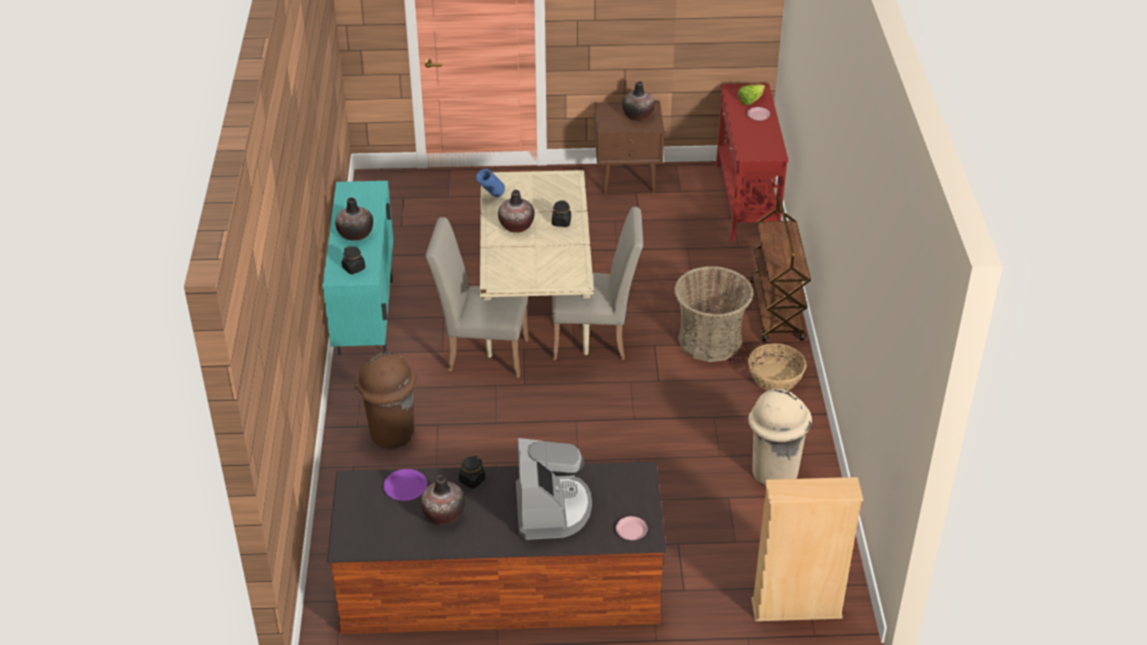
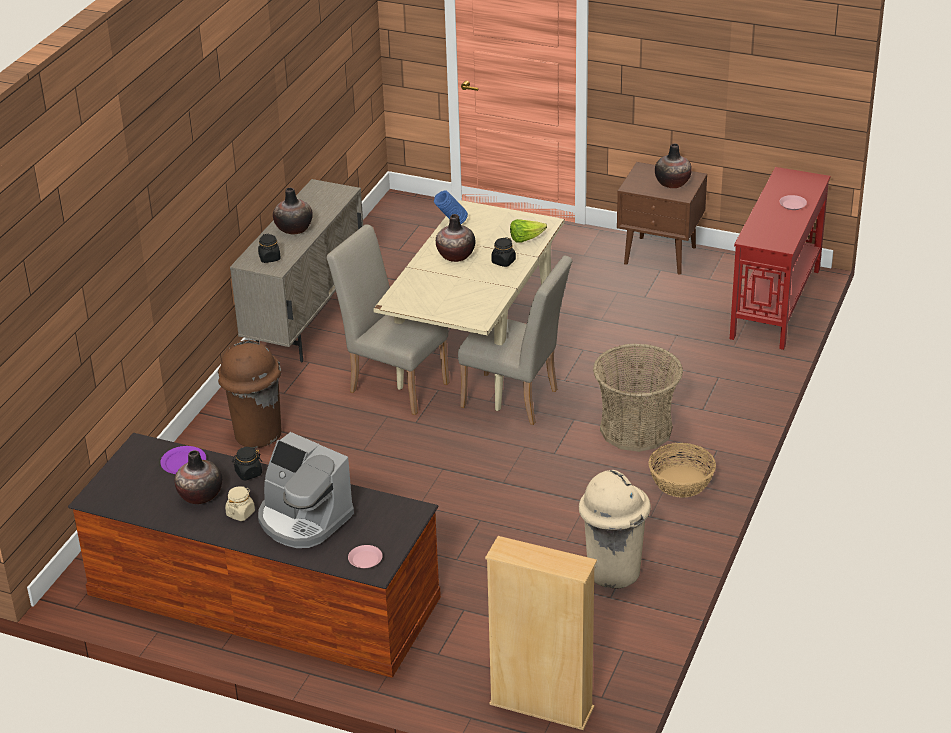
camera: 25 degrees right, 5 degrees down
turquoise cabinet [323,181,393,356] -> beige cabinet [230,179,363,362]
coffee machine [516,438,592,540] -> coffee machine turned 105 degrees clockwise [258,432,354,548]
lettuce [738,84,765,105] -> lettuce moved to [510,219,547,243]
brown cart [750,196,811,342] -> none
none -> beige jar [225,486,255,521]

